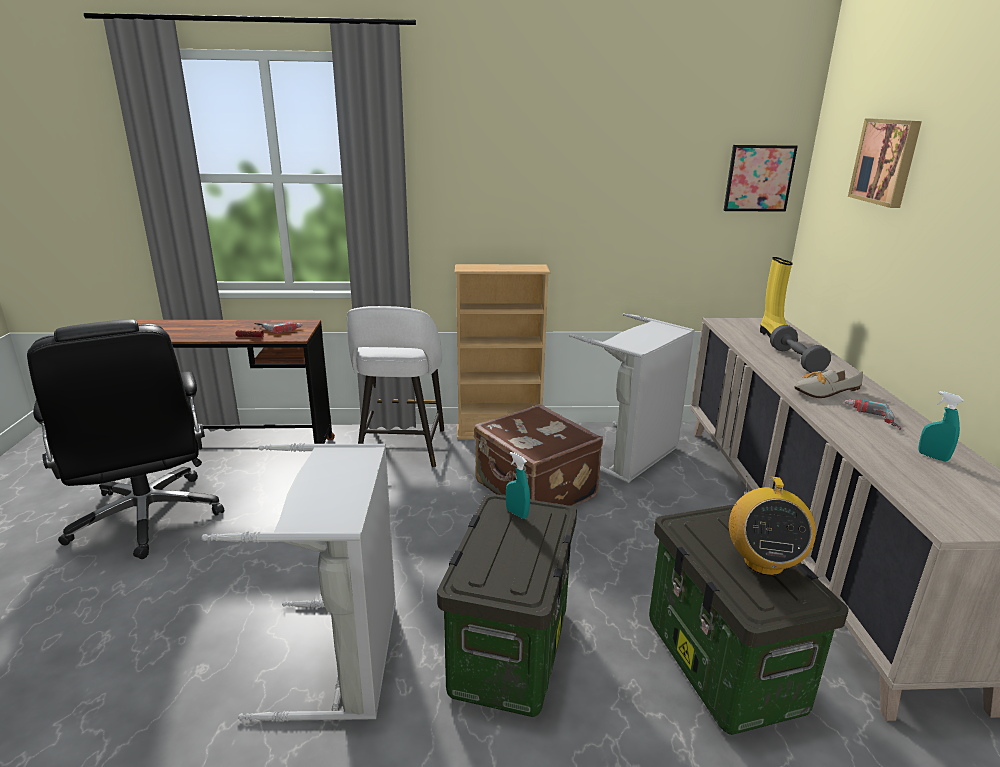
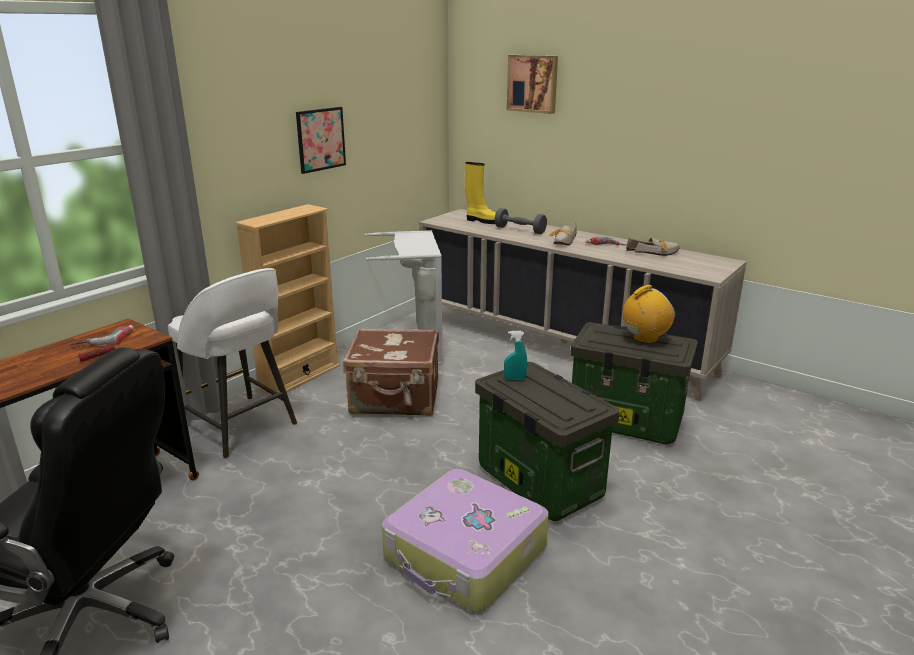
camera: 50 degrees left, 0 degrees up
grey laundry basket [201,443,396,722] -> suitcase [382,469,549,612]
picture [723,145,798,212] -> picture moved to [296,107,346,174]
radio [729,477,816,576] -> radio turned 75 degrees counterclockwise [623,285,675,343]
turquoise spray bottle [918,391,963,462] -> shoe [626,237,680,256]

